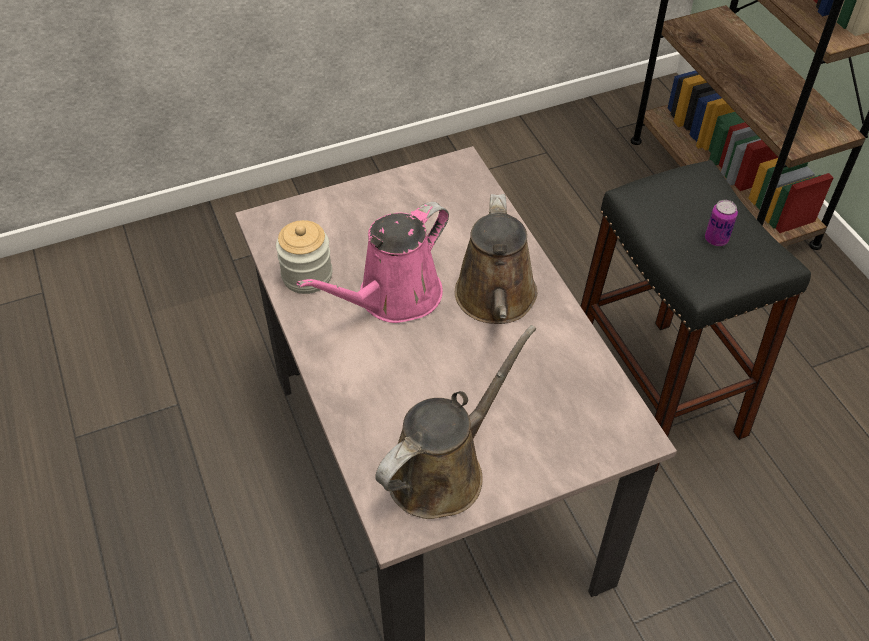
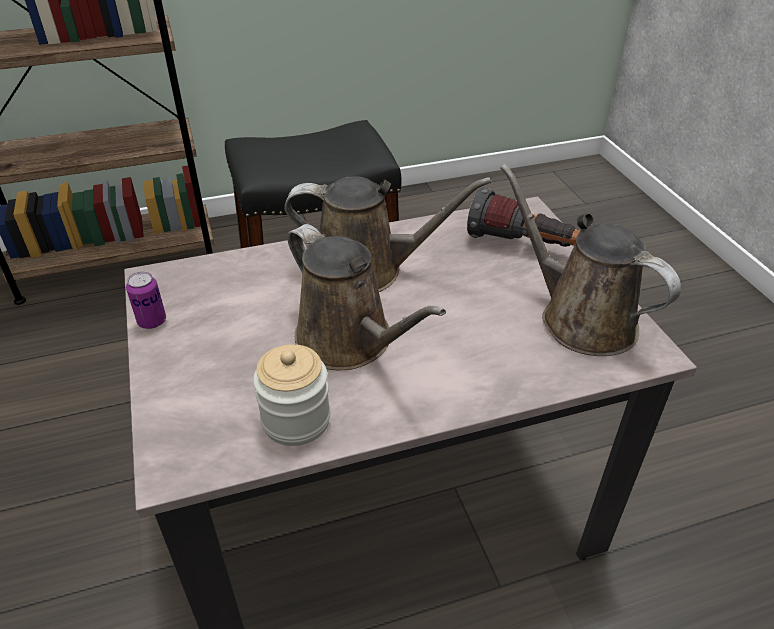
camera: 85 degrees left, 10 degrees down
pink watering can [297,202,449,323] -> brown watering can [288,224,446,370]
can [705,200,738,246] -> can moved to [126,272,166,329]
none -> flashlight [467,187,580,247]

